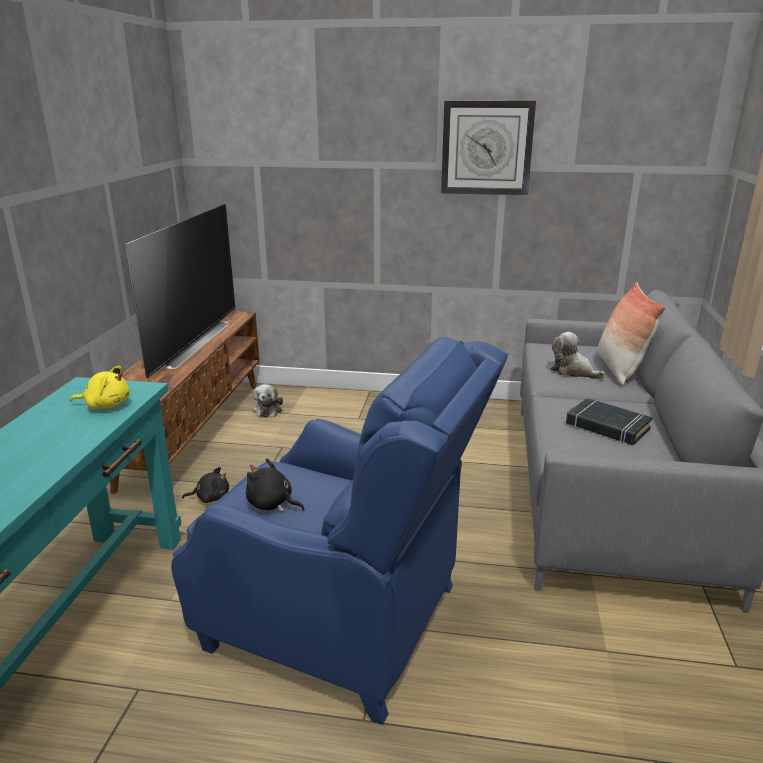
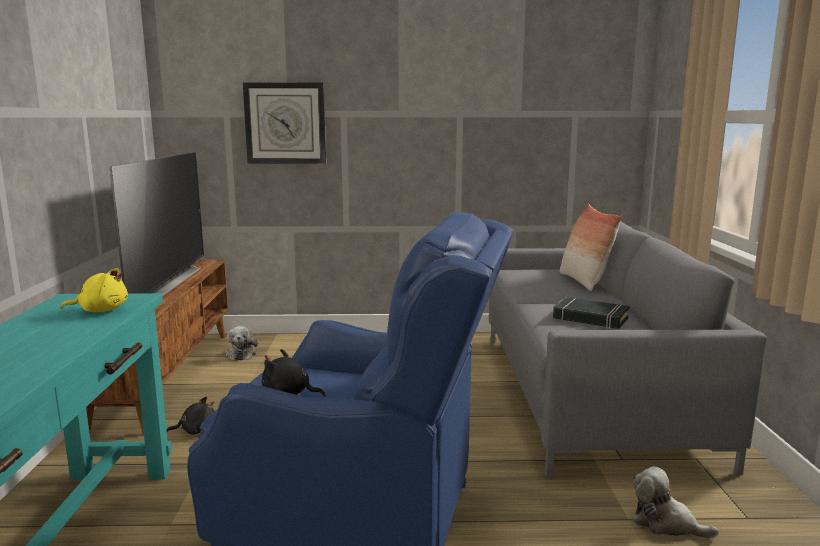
camera: 10 degrees left, 10 degrees down
wall clock [441,101,536,195] -> wall clock moved to [243,82,326,164]
plush toy [550,332,605,379] -> plush toy moved to [633,466,719,538]

